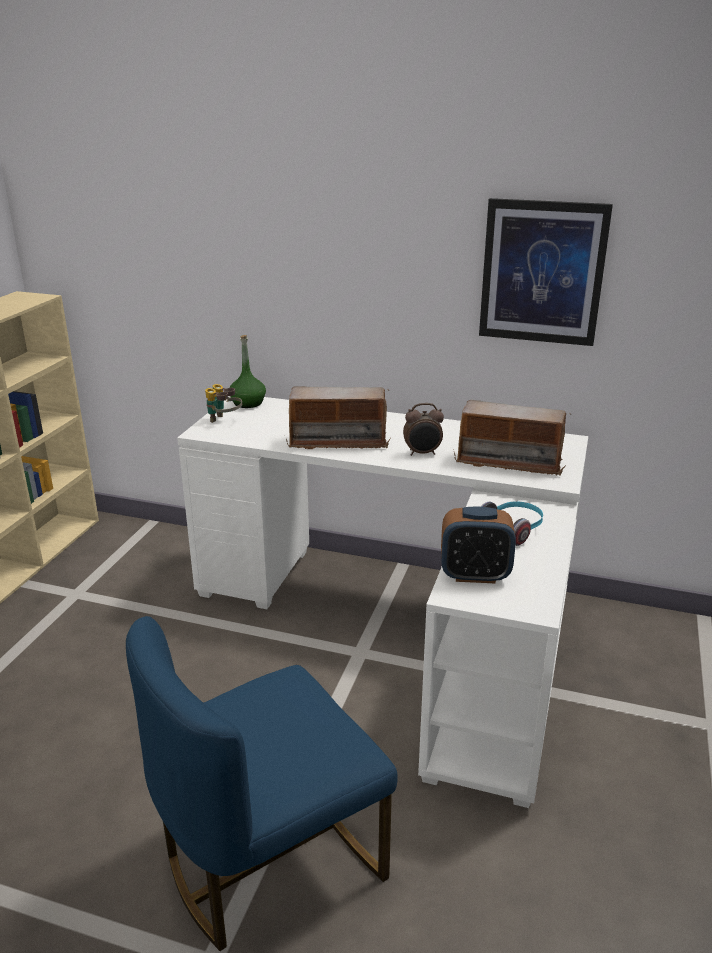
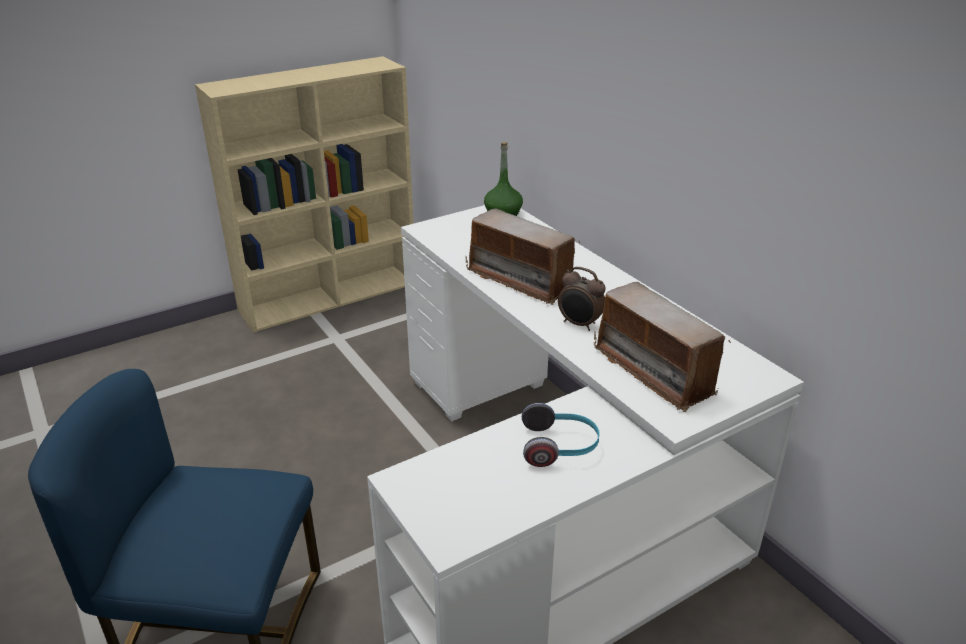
camera: 40 degrees right, 5 degrees up
binoculars [205,384,242,423] -> none
alarm clock [441,507,516,584] -> none
picture [479,198,613,346] -> none

